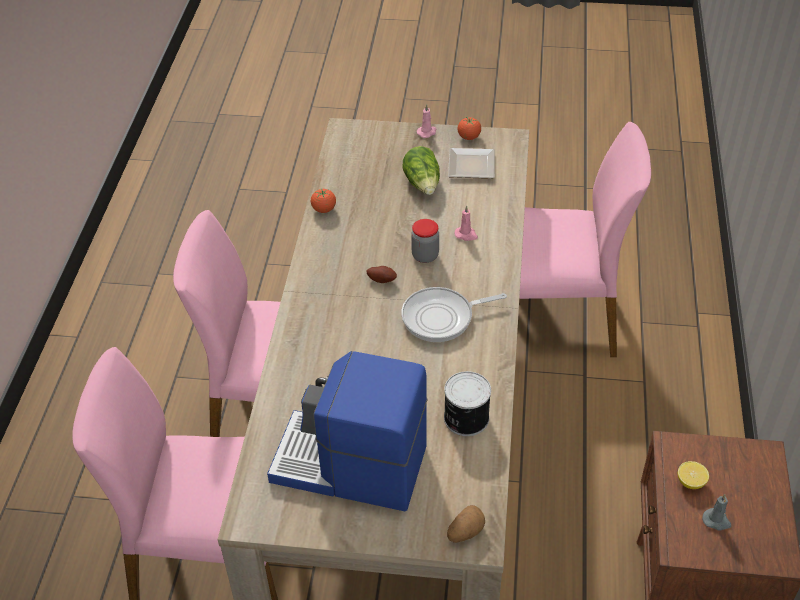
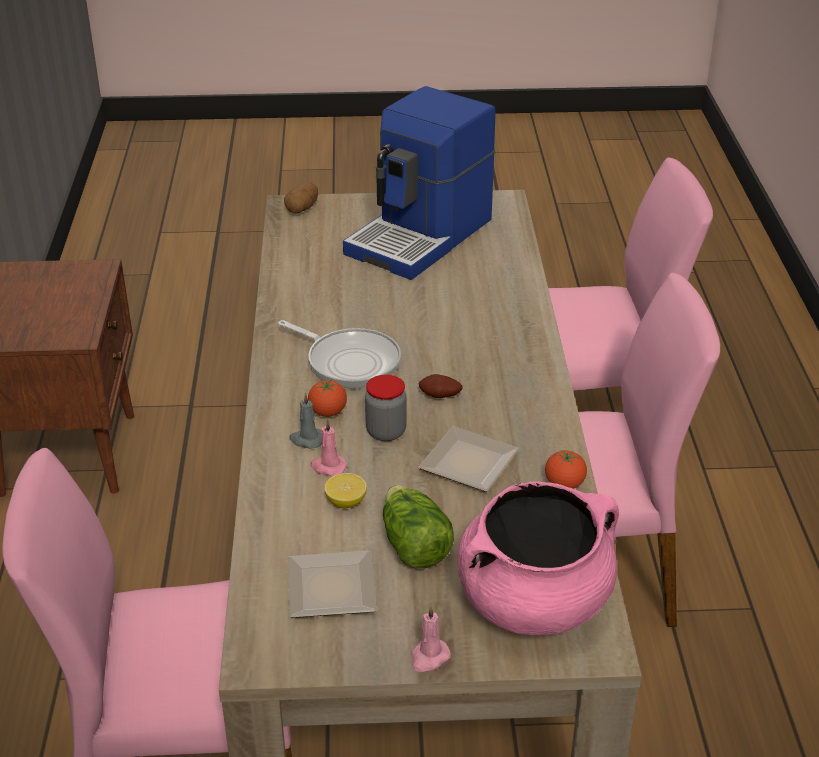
camera: 170 degrees right, 10 degrees down
coffee machine [267,351,428,511] -> coffee machine turned 120 degrees clockwise [343,86,495,280]
frying pan [401,287,507,342] -> frying pan turned 60 degrees clockwise [278,320,401,388]
can [444,371,491,436] -> none
tomato [458,117,481,140] -> tomato moved to [308,380,347,417]
lemon [678,461,709,489] -> lemon moved to [324,473,367,509]
grey candle [702,494,731,530] -> grey candle moved to [290,393,322,449]
none -> plate [418,426,519,492]
none -> pink cooking pot [457,481,619,635]

